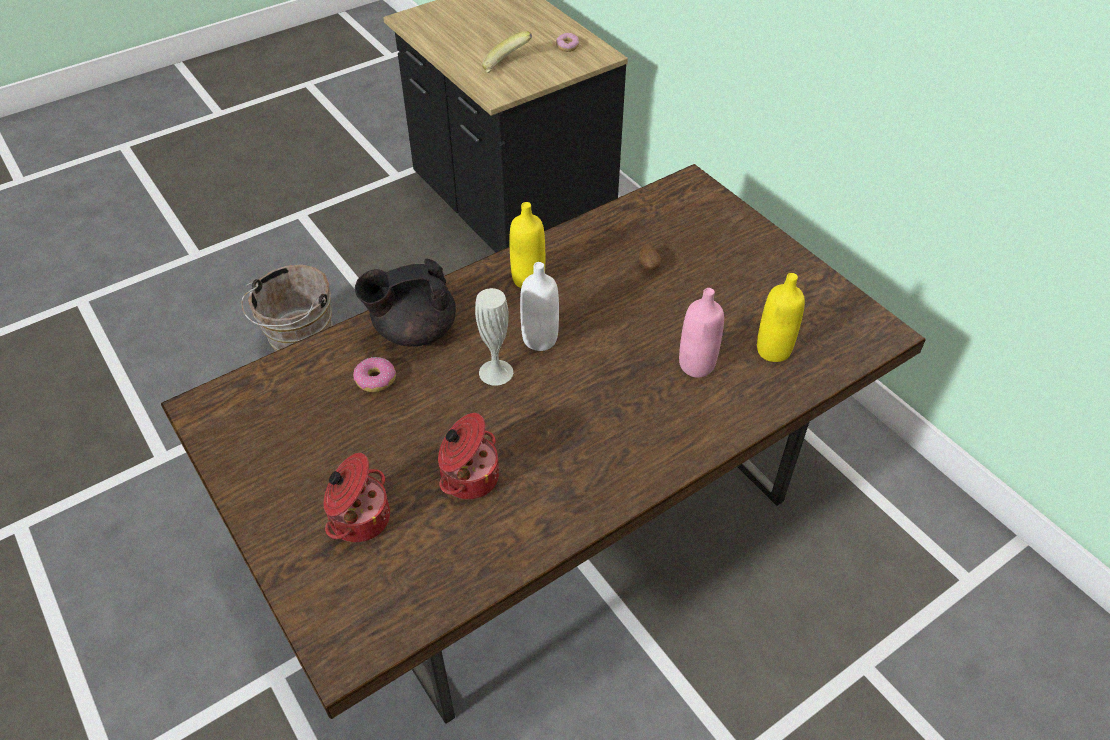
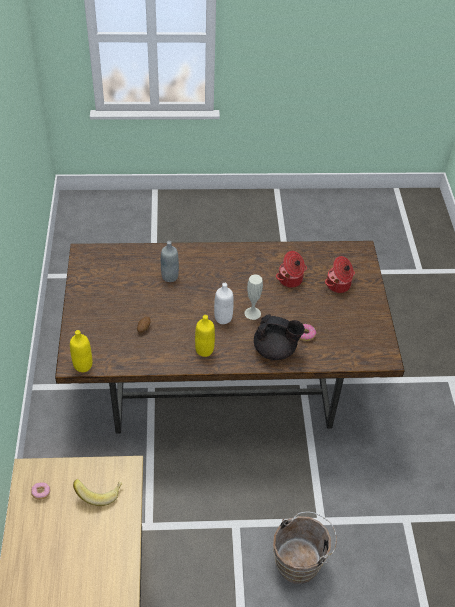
camera: 150 degrees left, 0 degrees up
pink bottle [679,288,724,378] -> grey bottle [161,241,179,282]
yellow bottle [757,273,805,362] -> yellow bottle moved to [70,330,92,372]

